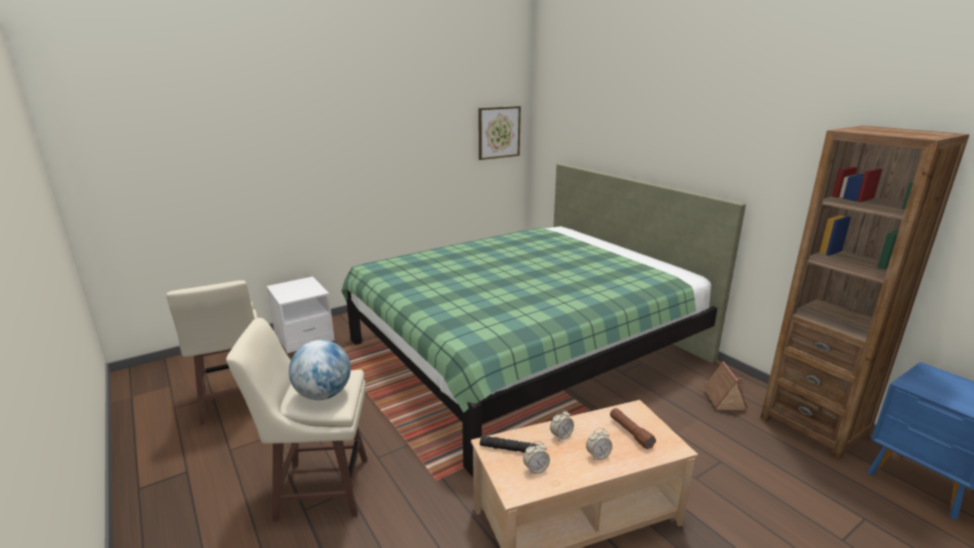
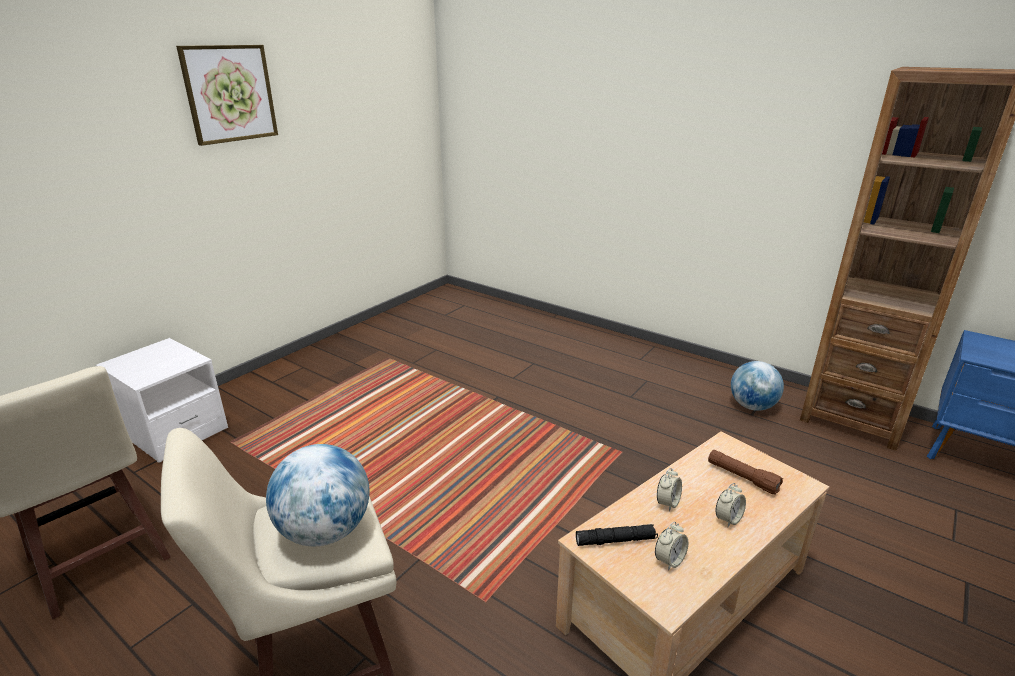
camera: 20 degrees left, 5 degrees up
green bed [341,164,746,477] -> none
picture [478,106,521,160] -> picture moved to [176,45,278,146]
toy house [702,361,748,410] -> globe [731,361,784,411]

